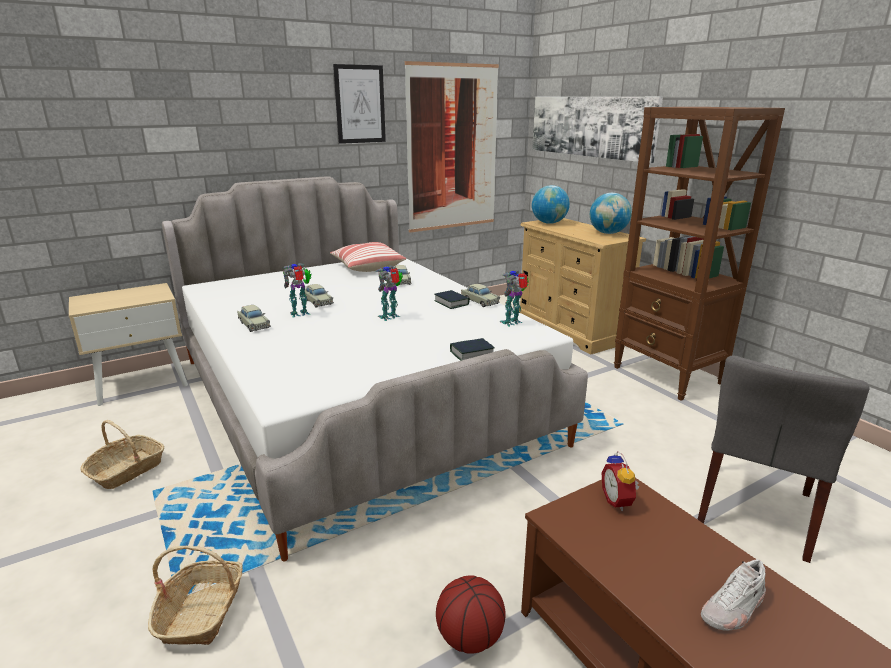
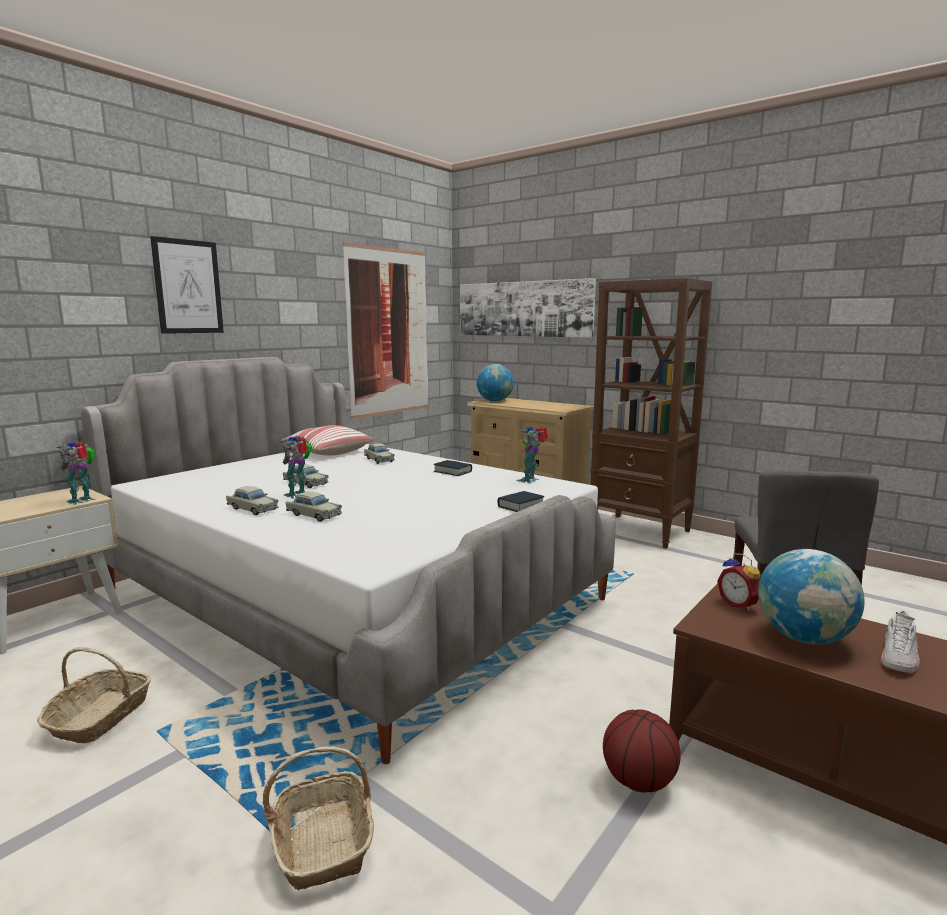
camera: 20 degrees left, 10 degrees down
picture [333,64,386,144] -> picture moved to [150,236,224,334]
toy robot [376,266,403,321] -> toy robot moved to [56,441,96,505]
beige toy car [461,284,500,307] -> beige toy car moved to [286,492,342,522]
globe [590,193,632,234] -> globe moved to [758,549,865,644]

